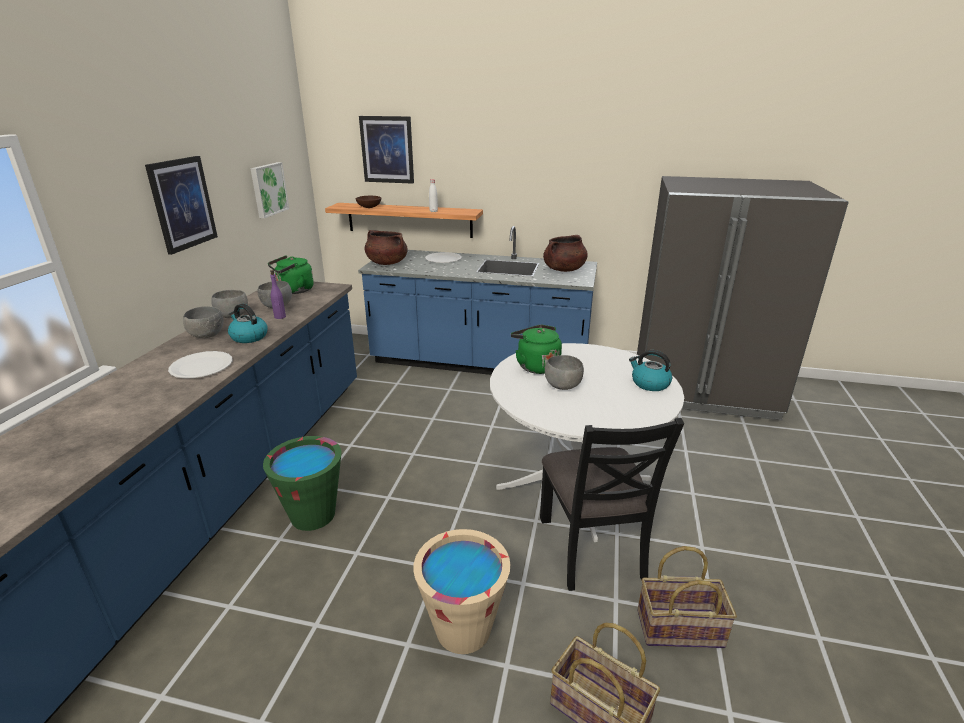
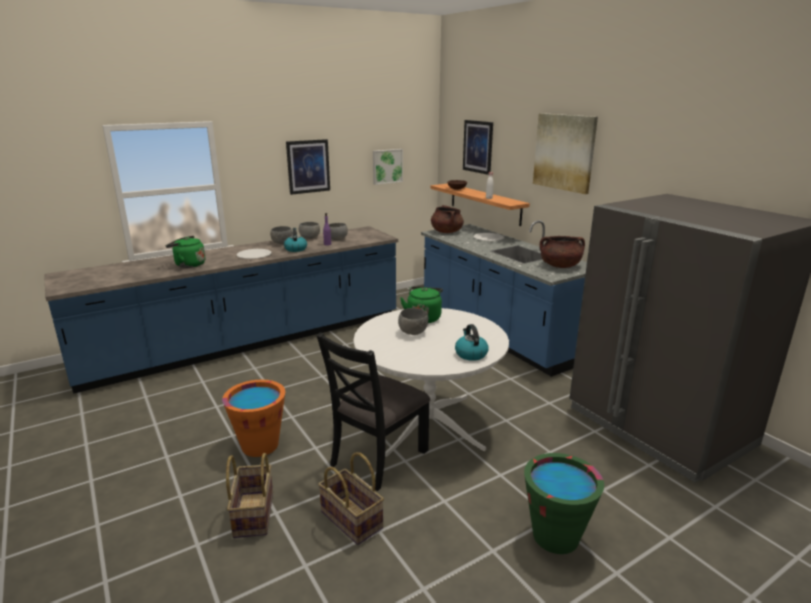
camera: 45 degrees right, 5 degrees down
green bucket [263,436,341,531] -> green bucket moved to [524,453,604,554]
green kettle [268,255,314,294] -> green kettle moved to [165,236,206,268]
beige bucket [413,529,510,654] -> orange bucket [222,380,285,457]
none -> picture [533,113,598,194]

